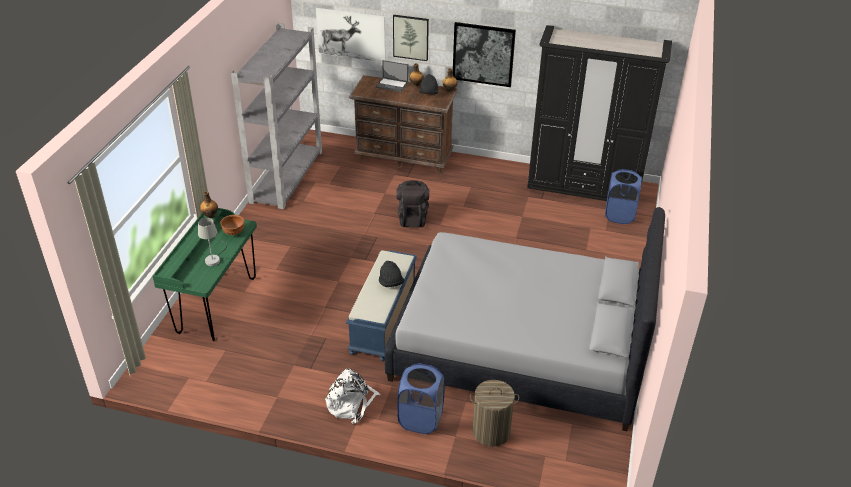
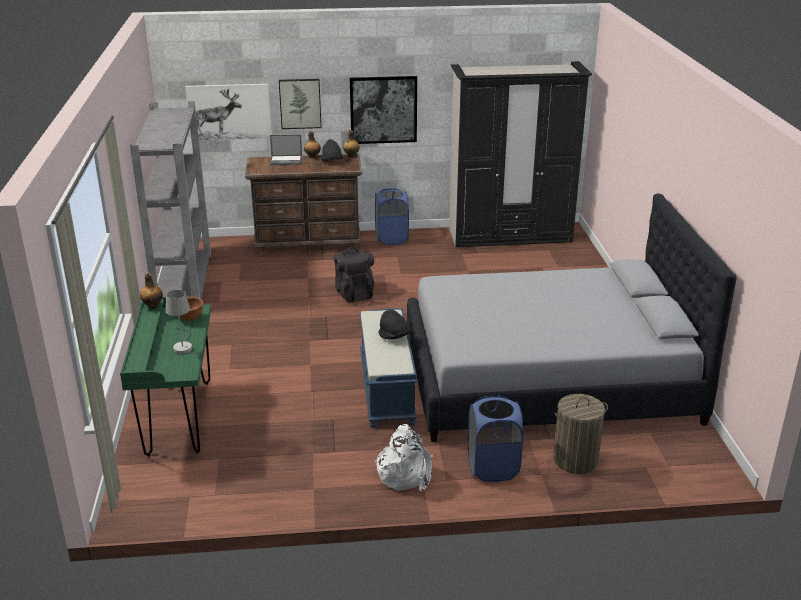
camera: 20 degrees left, 10 degrees down
blue laundry basket [605,169,642,224] -> blue laundry basket moved to [375,188,409,245]

